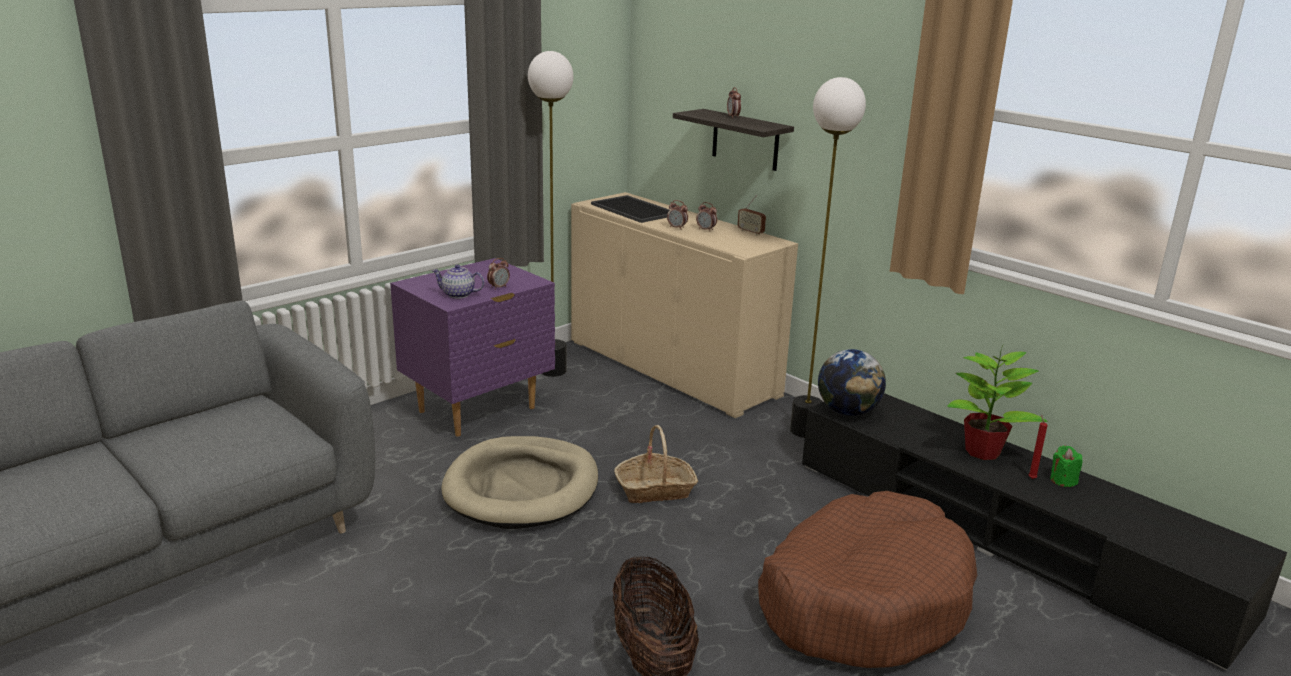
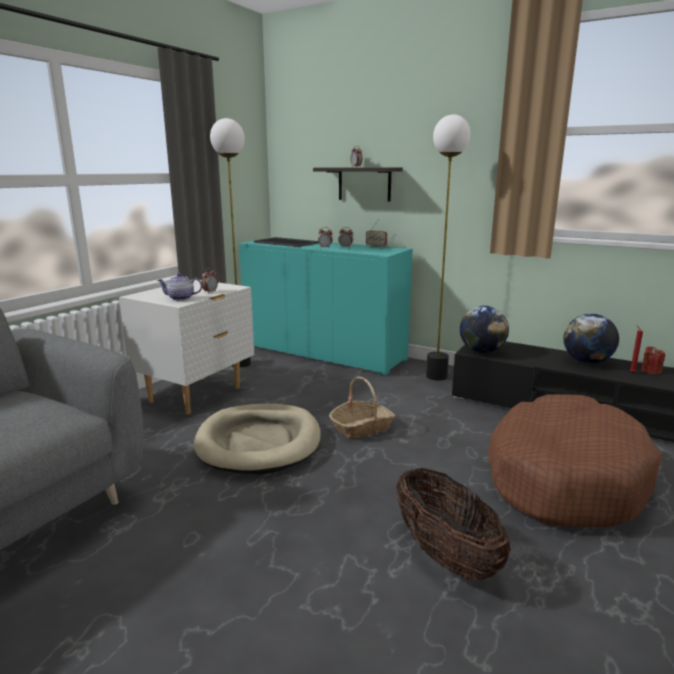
camera: 15 degrees left, 5 degrees down
purple nightstand [390,258,555,437] -> white nightstand [119,280,254,415]
beige cabinet [571,192,798,418] -> turquoise cabinet [239,237,413,375]
potted plant [947,345,1048,460] -> globe [563,314,619,364]
green candle [1050,445,1083,487] -> red candle [641,346,665,374]

